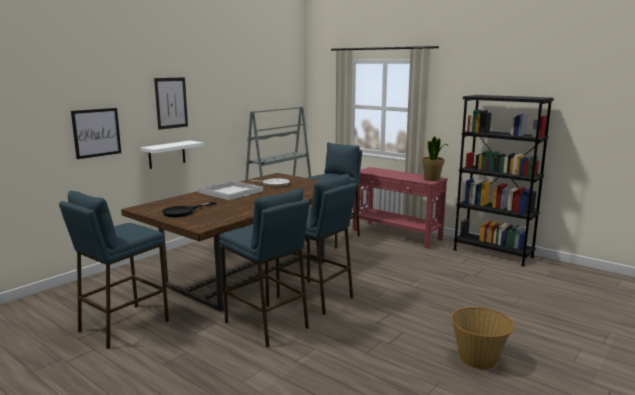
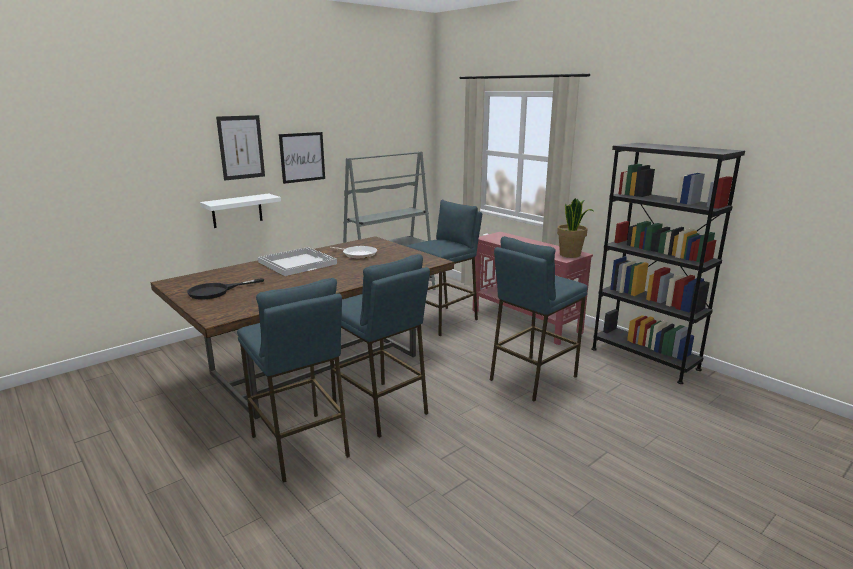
camera: 10 degrees right, 5 degrees up
blue stool [59,191,169,349] -> blue stool moved to [490,236,588,401]
picture [71,108,121,159] -> picture moved to [279,132,325,184]
basket [451,307,515,370] -> none

